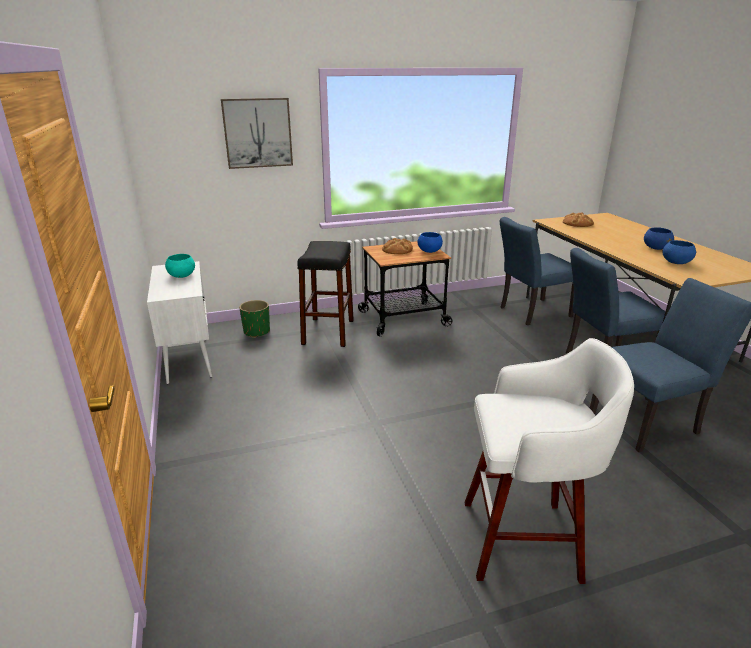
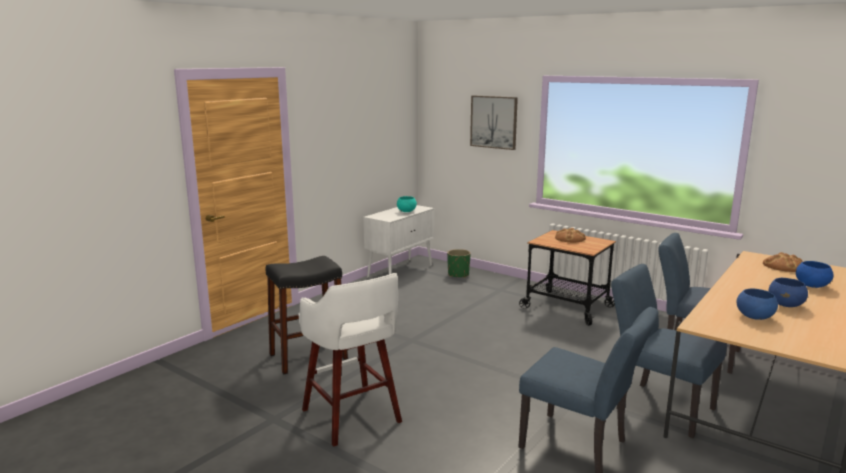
camera: 55 degrees right, 10 degrees down
black stool [297,241,354,347] -> black stool moved to [266,256,348,374]
blue bowl [418,232,443,253] -> blue bowl moved to [796,261,834,288]

